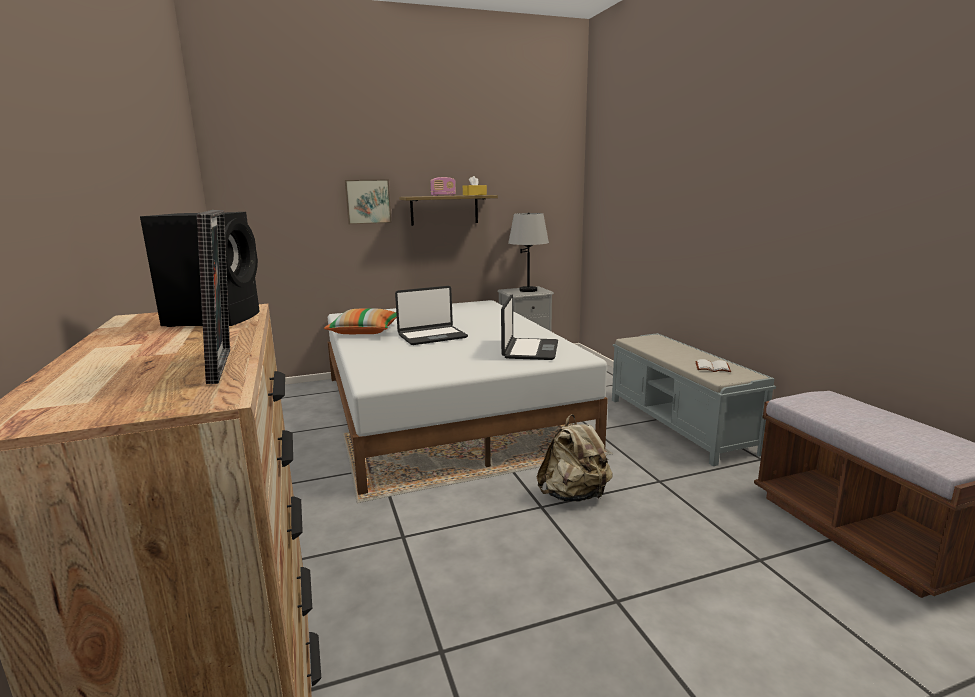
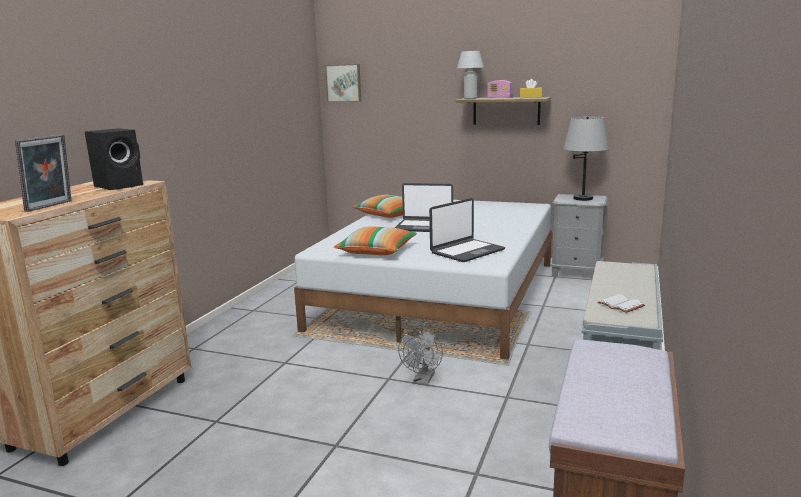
camera: 40 degrees right, 0 degrees up
picture [345,180,391,224] -> picture moved to [325,64,361,102]
beige backpack [537,414,612,502] -> grey fan [398,328,443,385]
none -> pillow [334,226,417,255]
none -> white table lamp [457,51,484,99]

